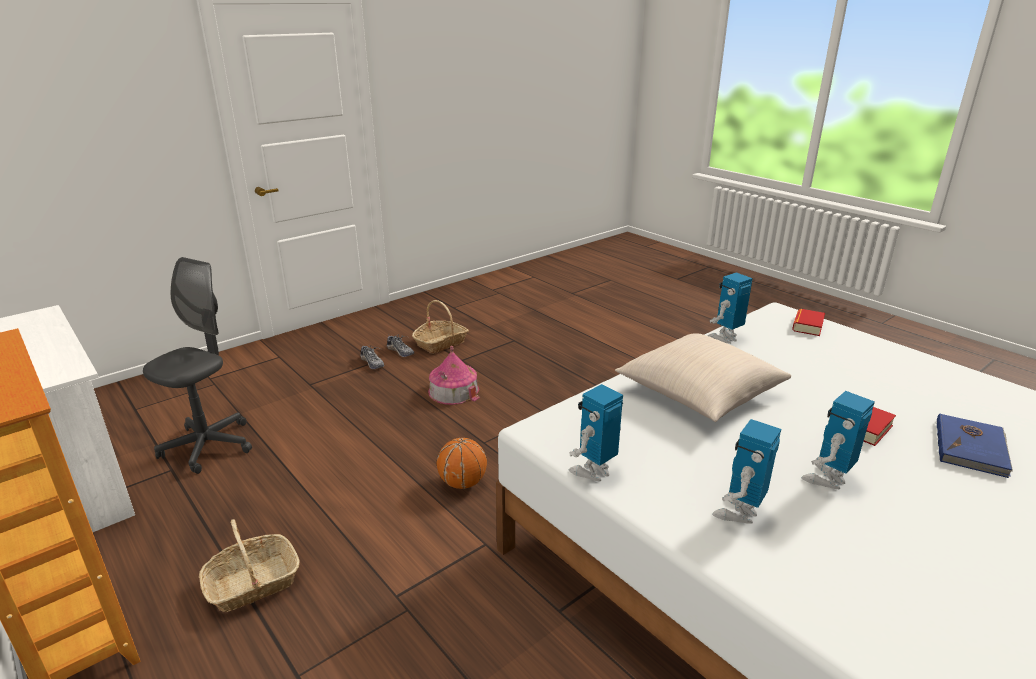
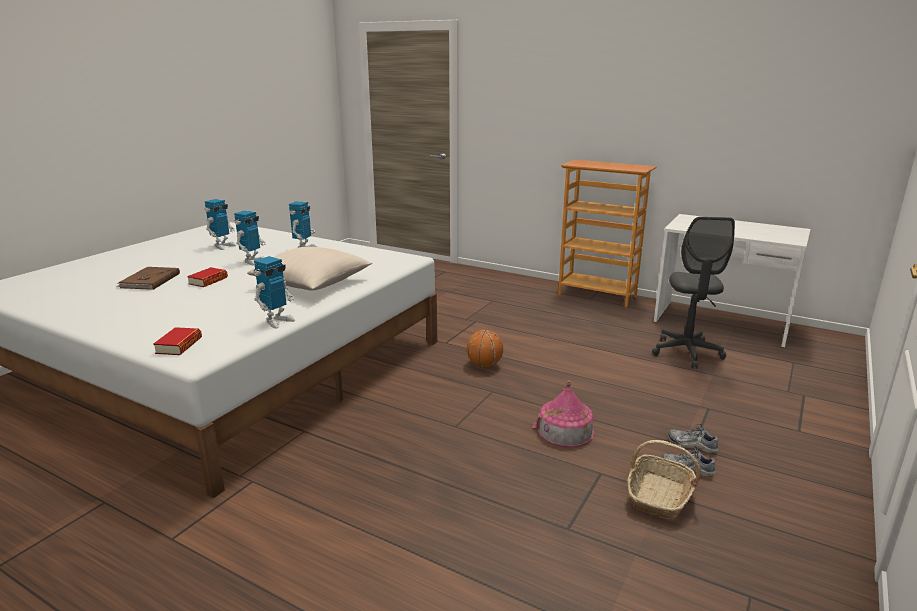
camera: 160 degrees right, 5 degrees down
basket [199,519,300,612] -> none
toy robot [569,384,623,482] -> toy robot moved to [205,199,236,250]
blue book [937,414,1013,478] -> brown book [116,267,180,290]

